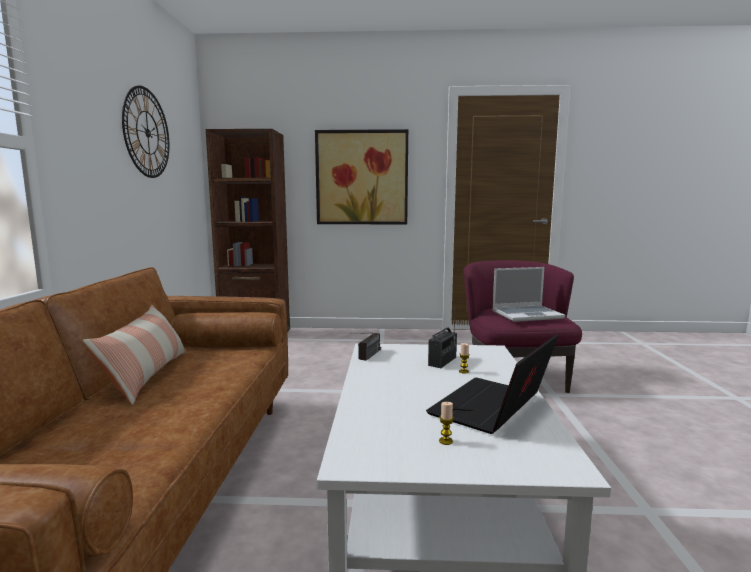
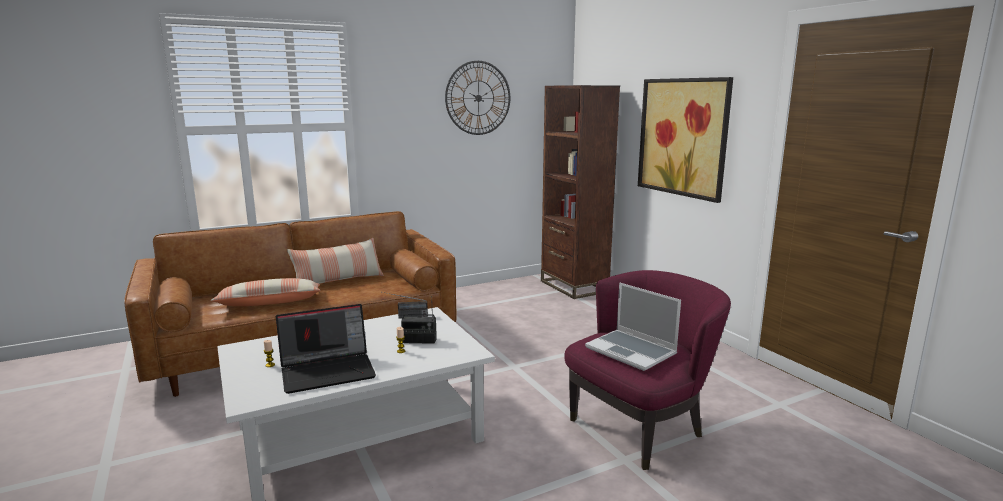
camera: 60 degrees right, 5 degrees up
laptop [426,334,558,434] -> laptop turned 150 degrees clockwise [276,304,376,394]
none -> pillow [210,278,320,306]

